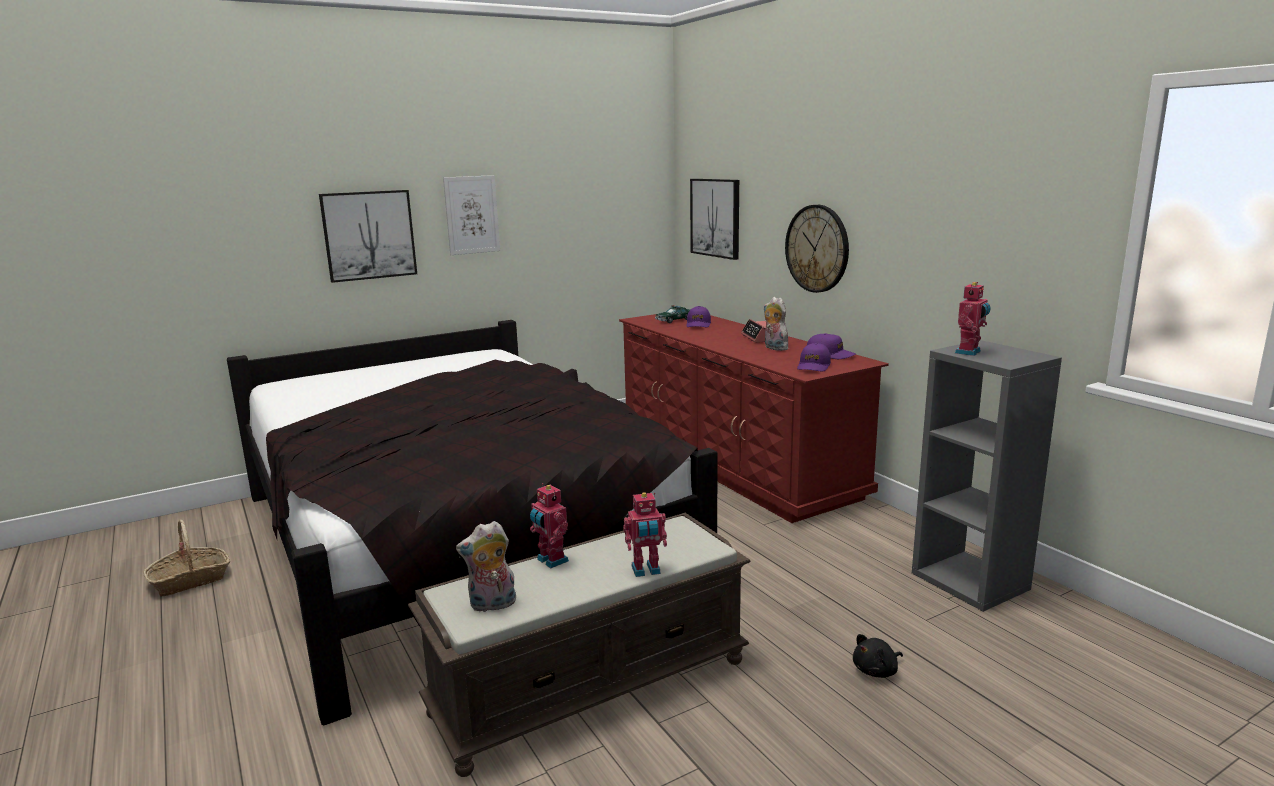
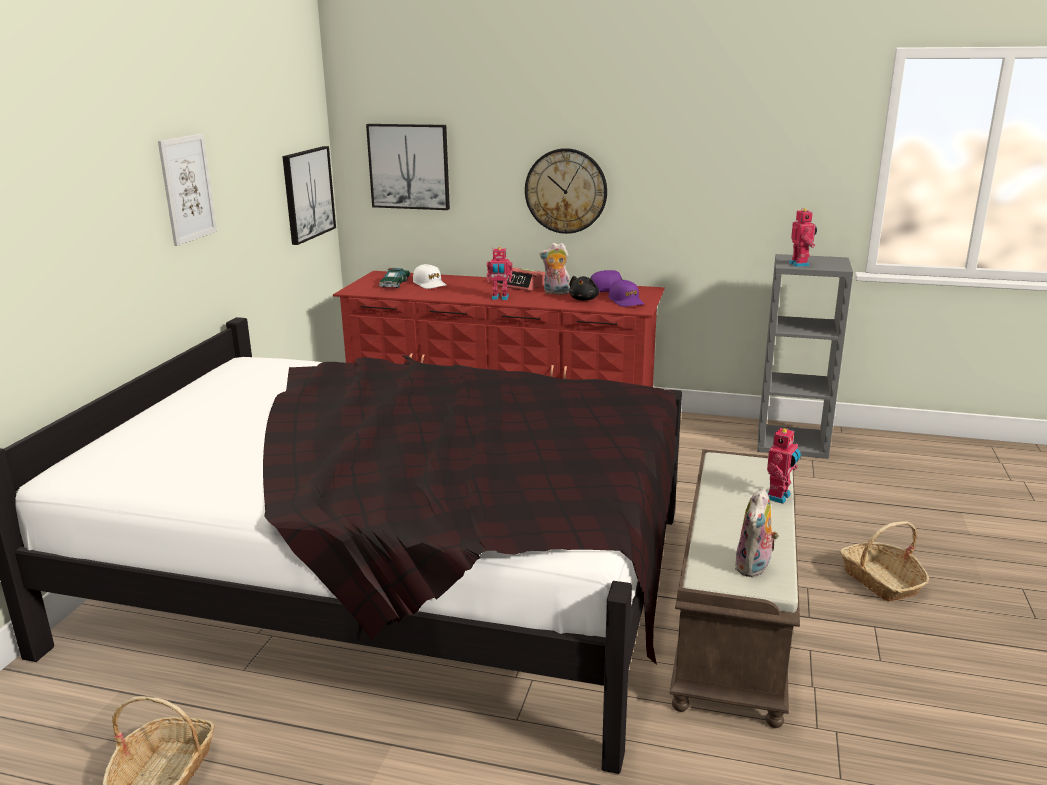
camera: 45 degrees left, 5 degrees up
picture [319,190,417,283] -> picture moved to [282,146,336,245]
toy robot [530,483,569,568] -> toy robot moved to [487,247,513,300]
purple cap [686,306,711,327] -> white cap [413,264,447,289]
black plush toy [853,634,903,678] -> black plush toy moved to [569,276,599,301]
none -> basket [840,521,929,601]

